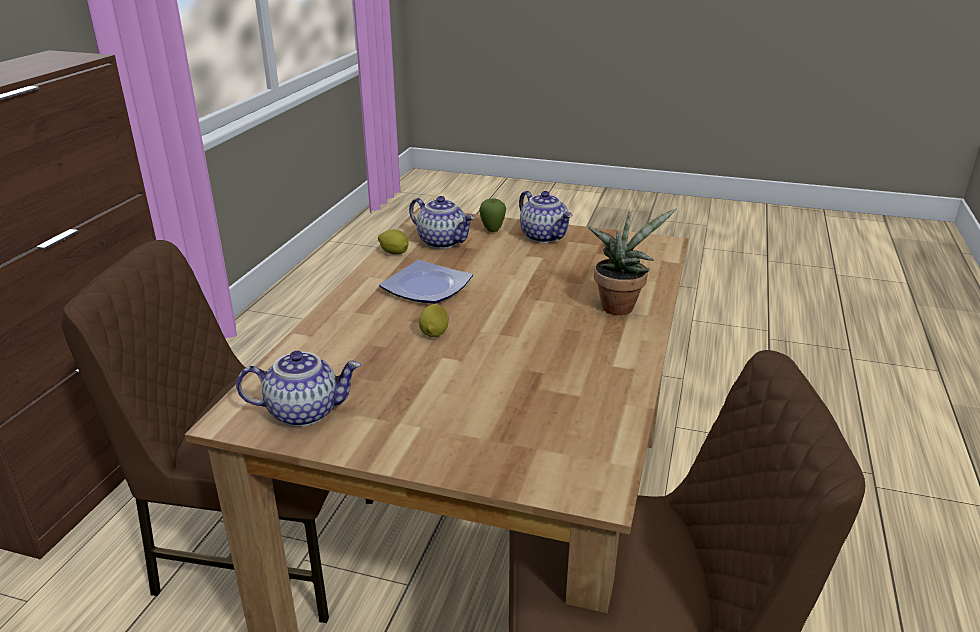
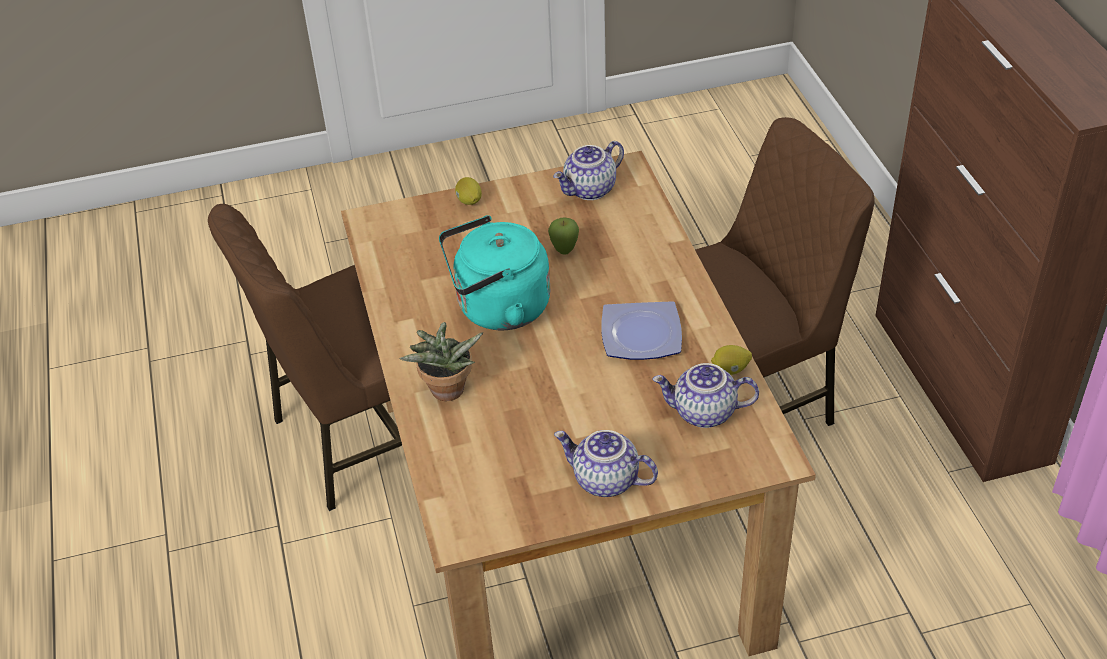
camera: 150 degrees right, 15 degrees up
lemon [419,304,449,337] -> lemon moved to [455,177,482,205]
apple [479,199,506,232] -> apple moved to [548,217,579,255]
none -> turquoise kettle [439,215,550,330]

